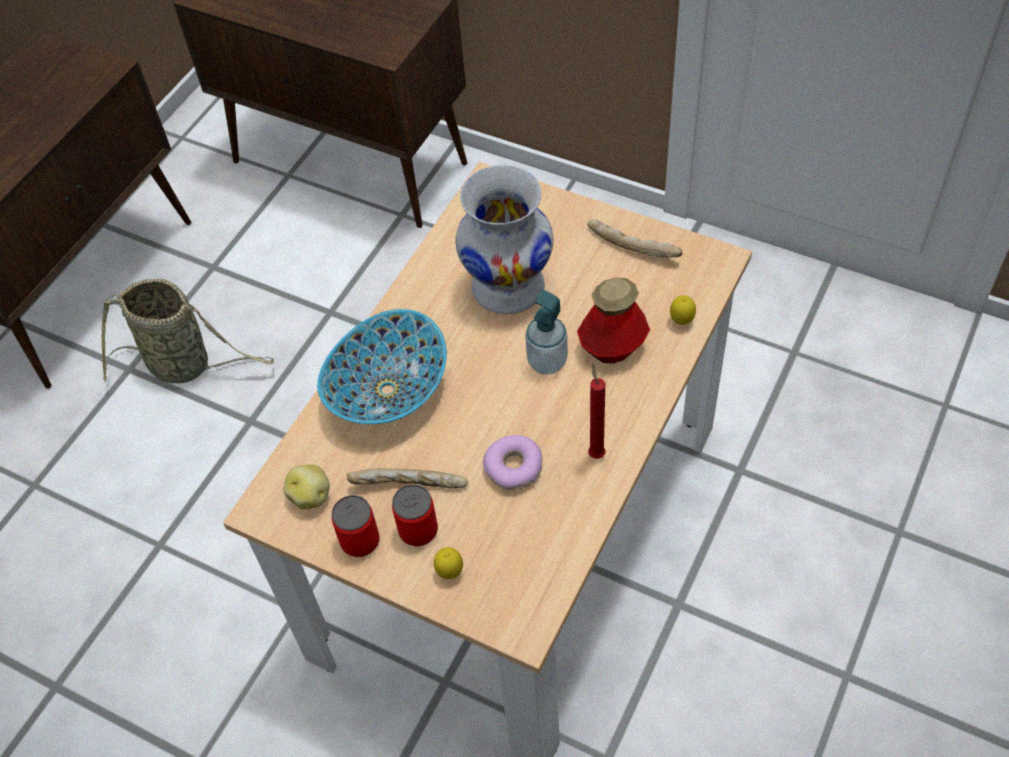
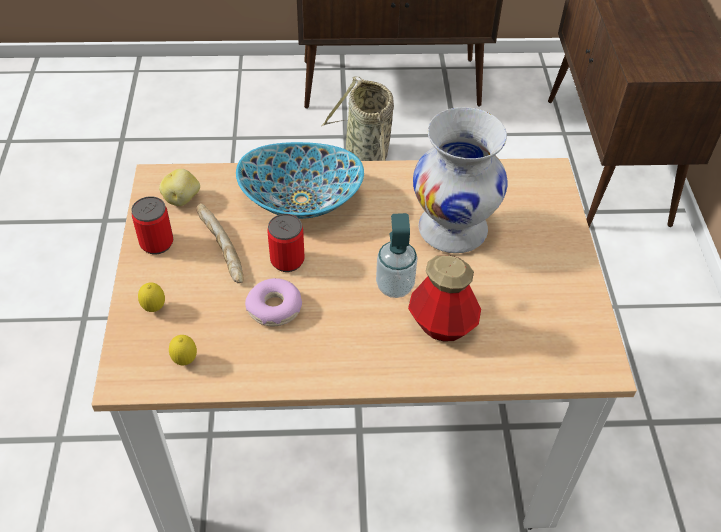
camera: 55 degrees right, 5 degrees down
can [392,484,438,546] -> can moved to [267,214,305,272]
bread [587,219,682,258] -> none
red candle [588,363,605,459] -> none
lemon [670,295,696,325] -> lemon moved to [169,335,197,365]

